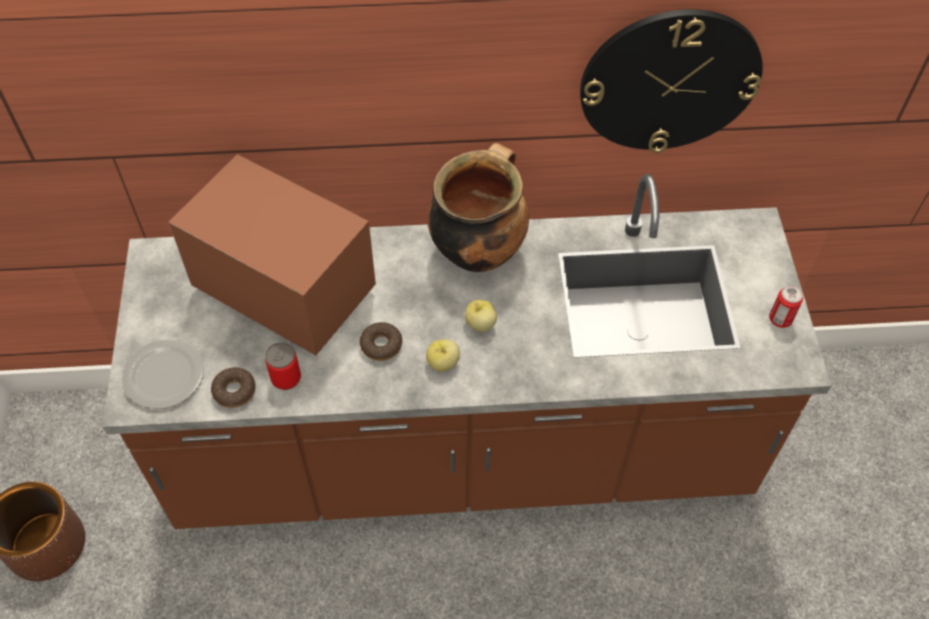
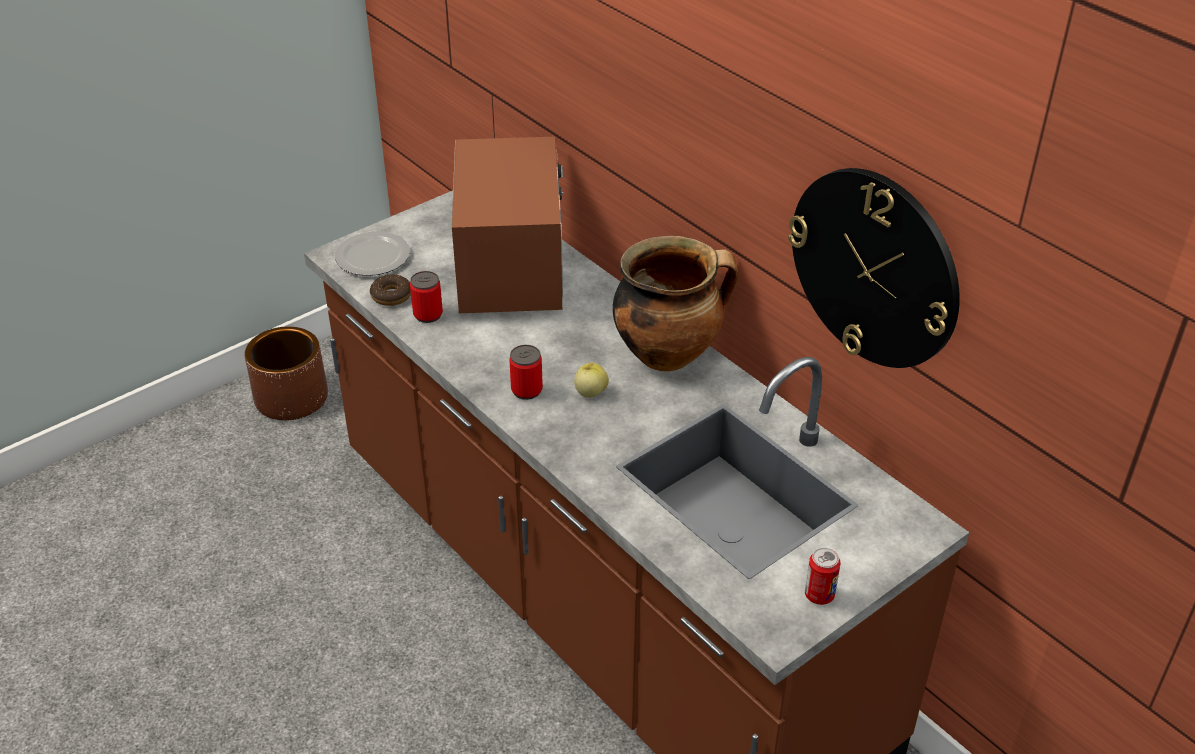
camera: 55 degrees right, 15 degrees down
donut [360,322,402,361] -> none
apple [426,339,460,371] -> can [509,345,543,400]

